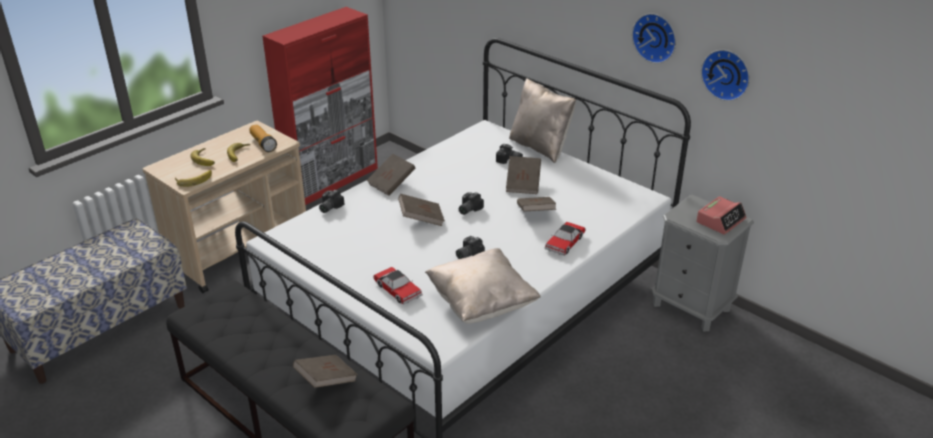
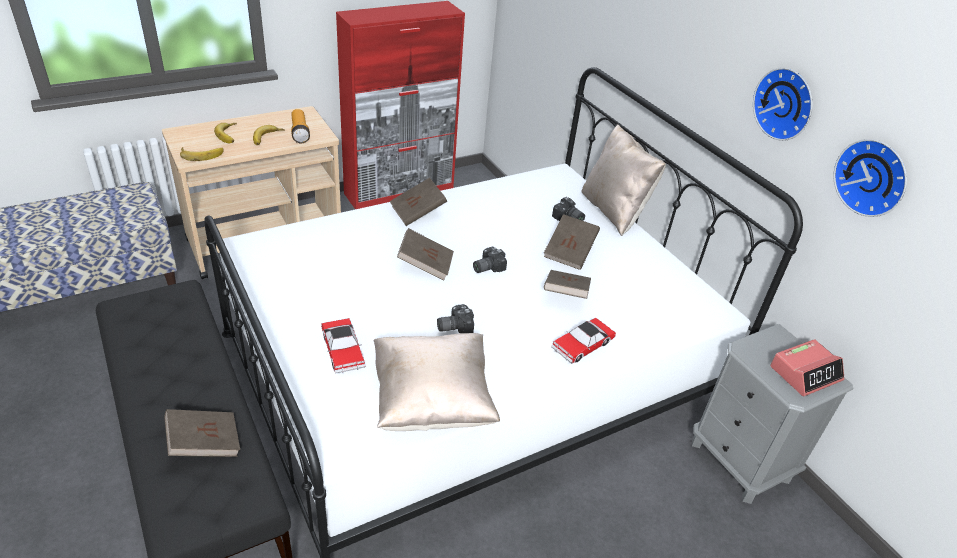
camera: 15 degrees right, 5 degrees up
camera [319,190,344,213] -> none

